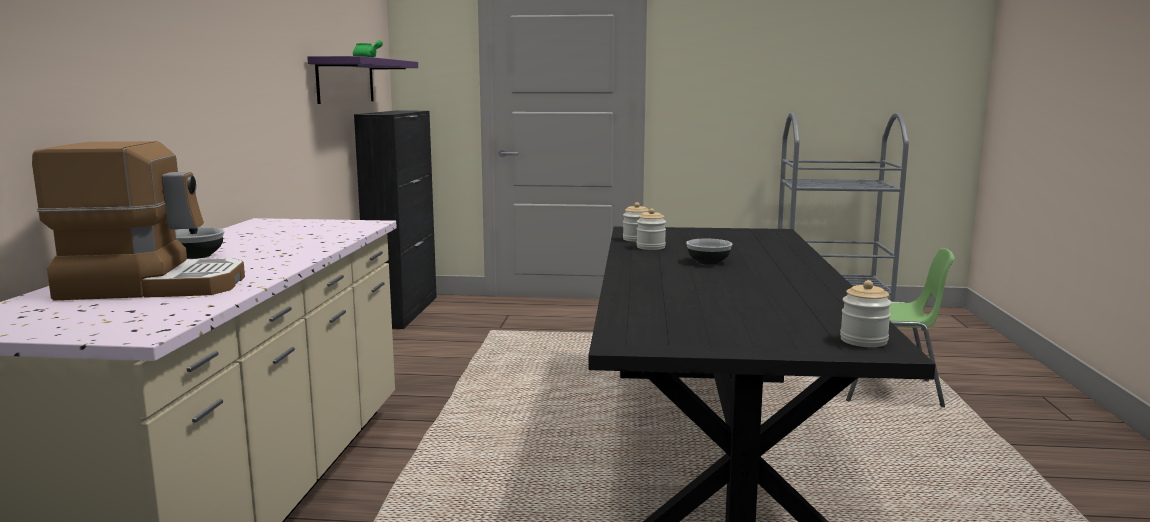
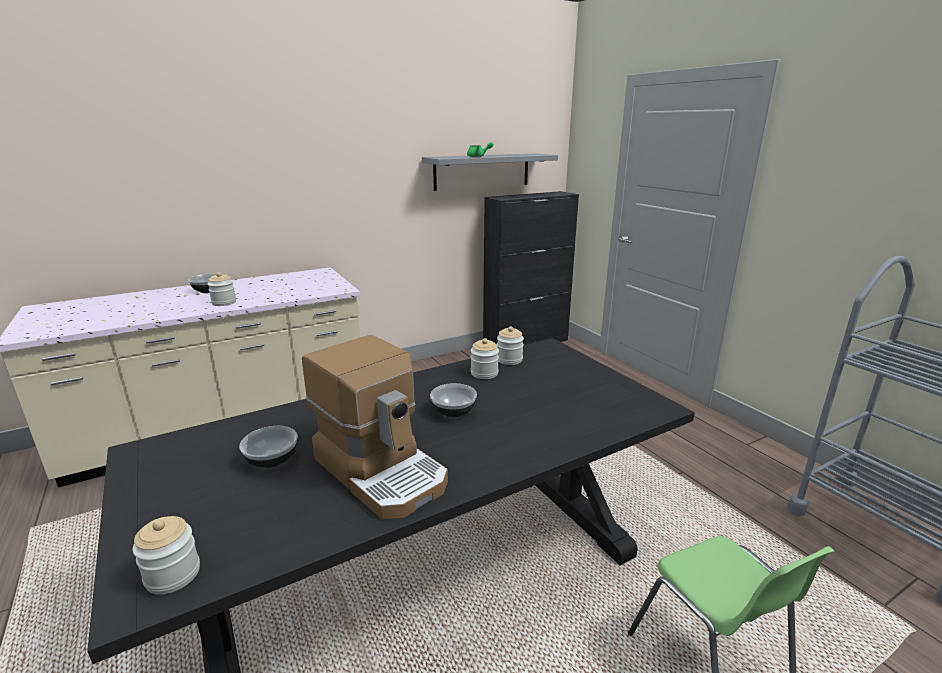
camera: 55 degrees right, 10 degrees up
coffee machine [32,141,245,300] -> coffee machine moved to [302,335,448,520]
purple shelf [307,56,418,104] -> grey shelf [422,153,558,191]
none -> jar [208,272,236,306]
none -> bowl [239,426,298,468]

